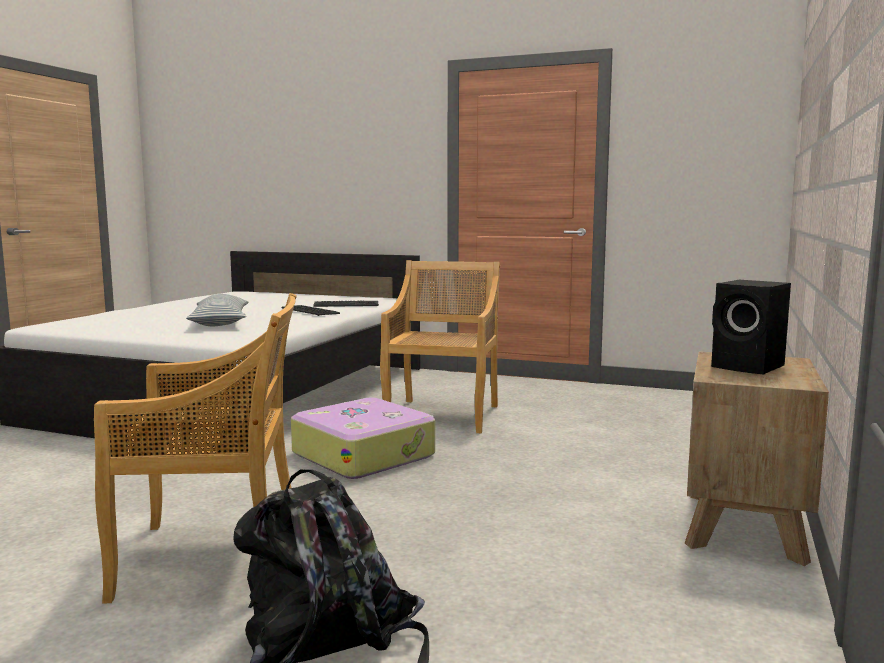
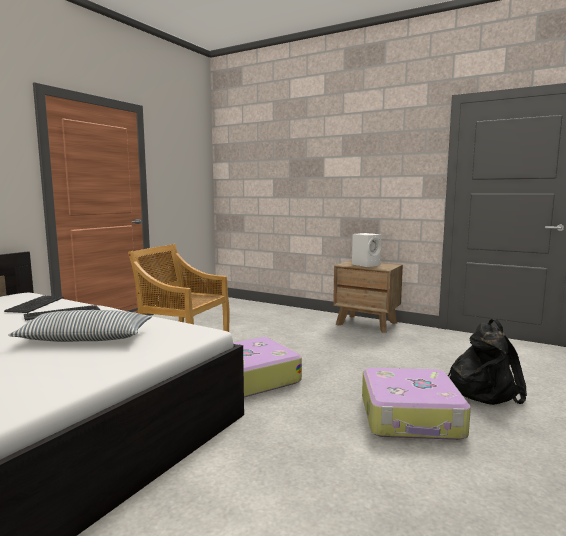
camera: 80 degrees left, 0 degrees up
beige chair [94,293,297,604] -> suitcase [362,368,471,440]
black speaker [711,280,791,375] -> white speaker [352,233,382,267]

